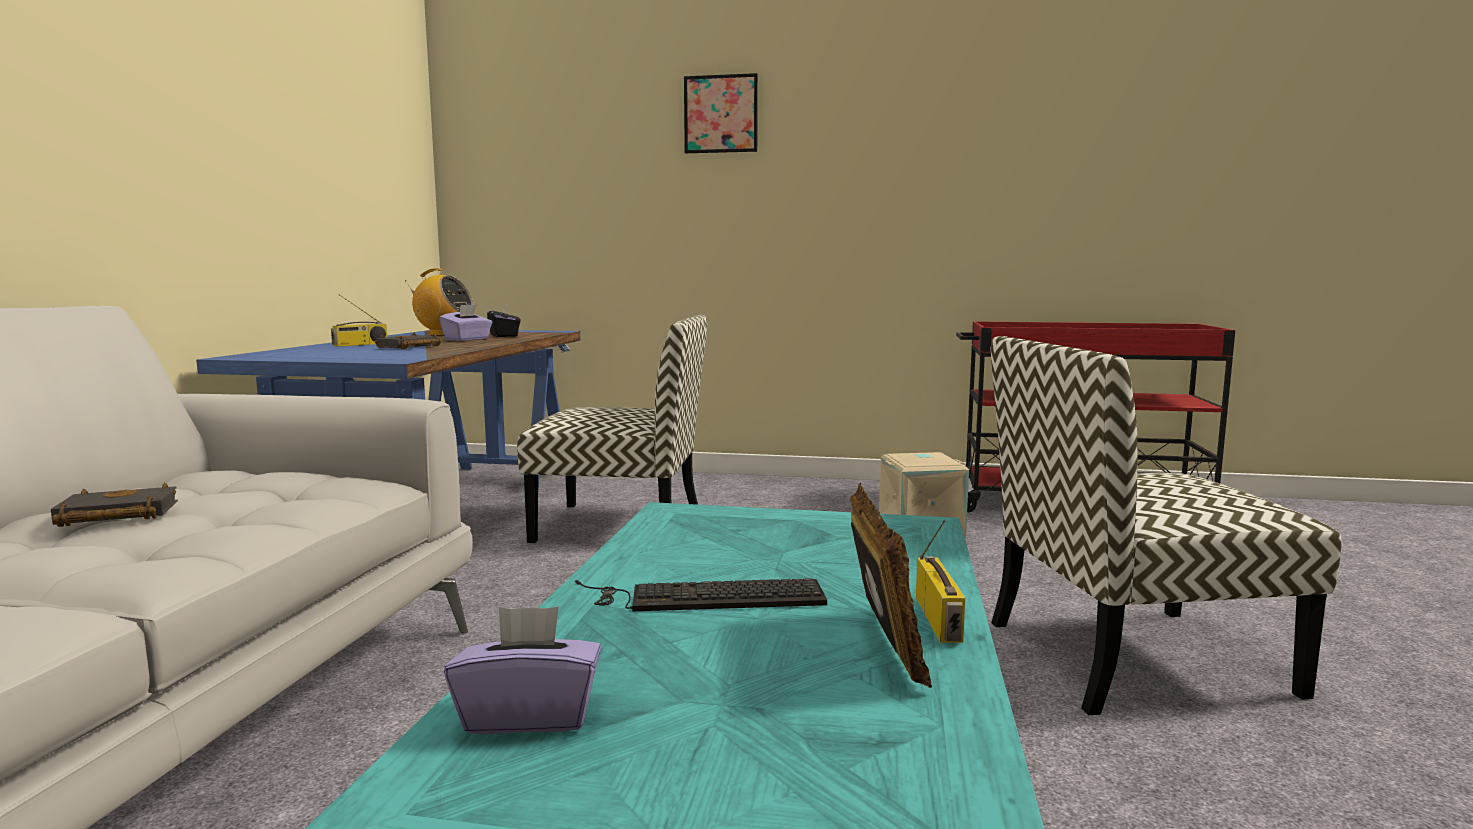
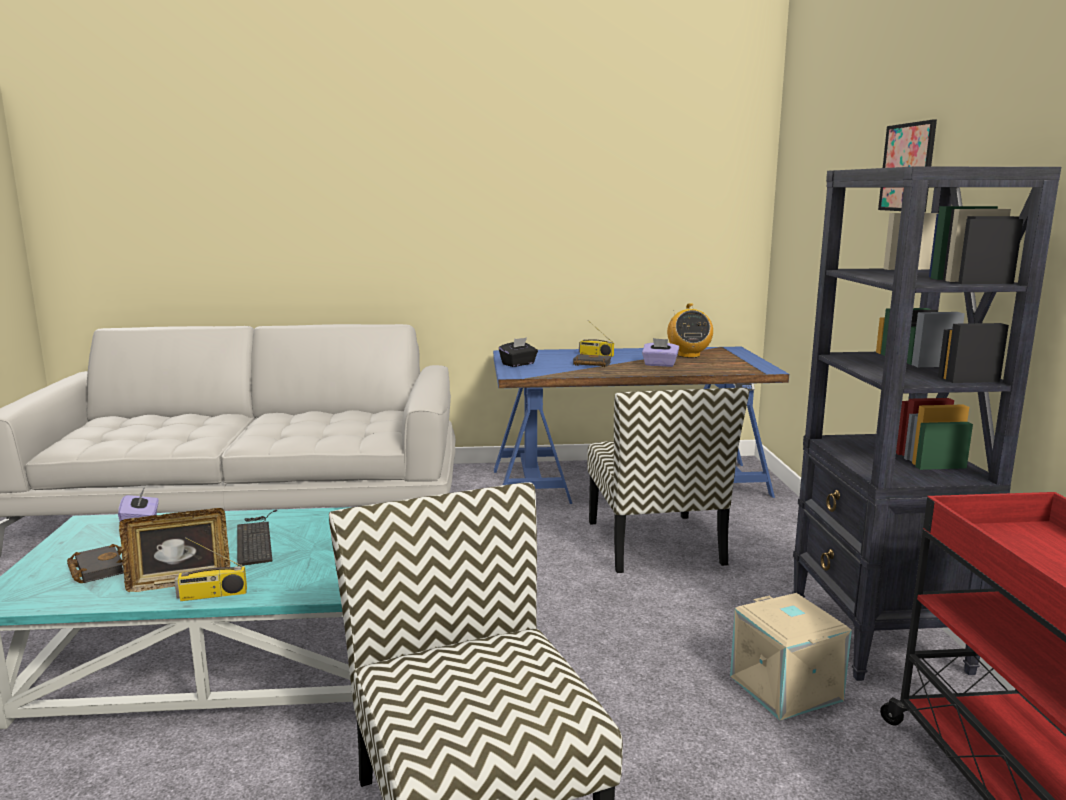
camera: 75 degrees right, 5 degrees up
black book [51,483,178,527] -> black book moved to [67,544,124,583]
black tissue box [487,303,521,337] -> black tissue box moved to [499,338,538,367]
none -> black bookcase [792,167,1061,681]

